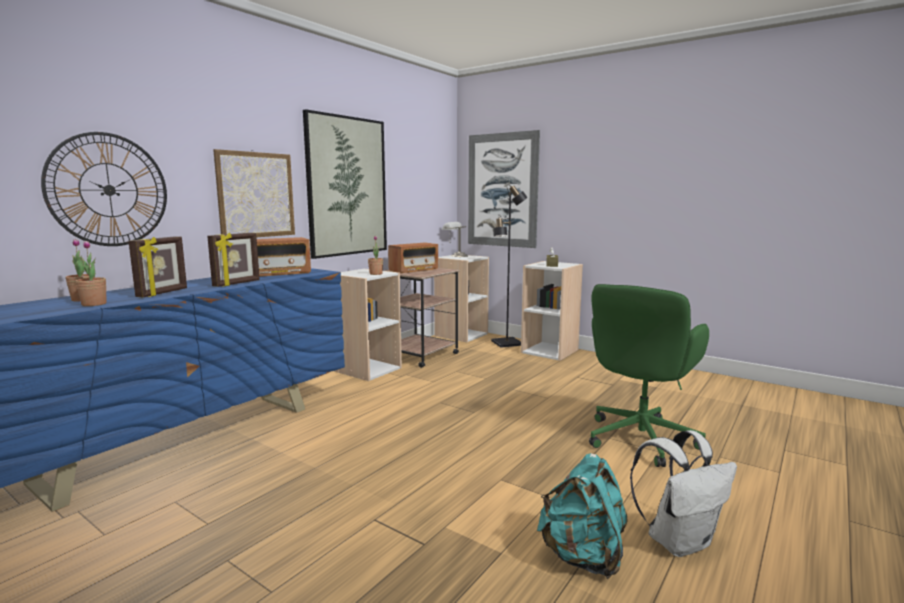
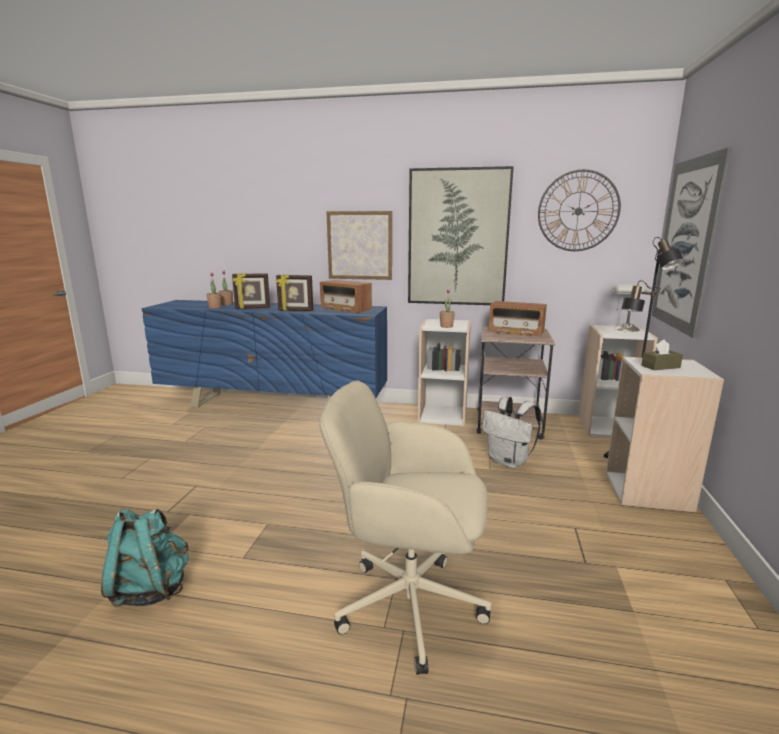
camera: 65 degrees right, 5 degrees up
wall clock [41,132,167,246] -> wall clock moved to [538,169,621,251]
green office chair [589,284,709,467] -> beige office chair [319,380,491,675]
white backpack [630,430,737,557] -> white backpack moved to [482,396,541,468]

